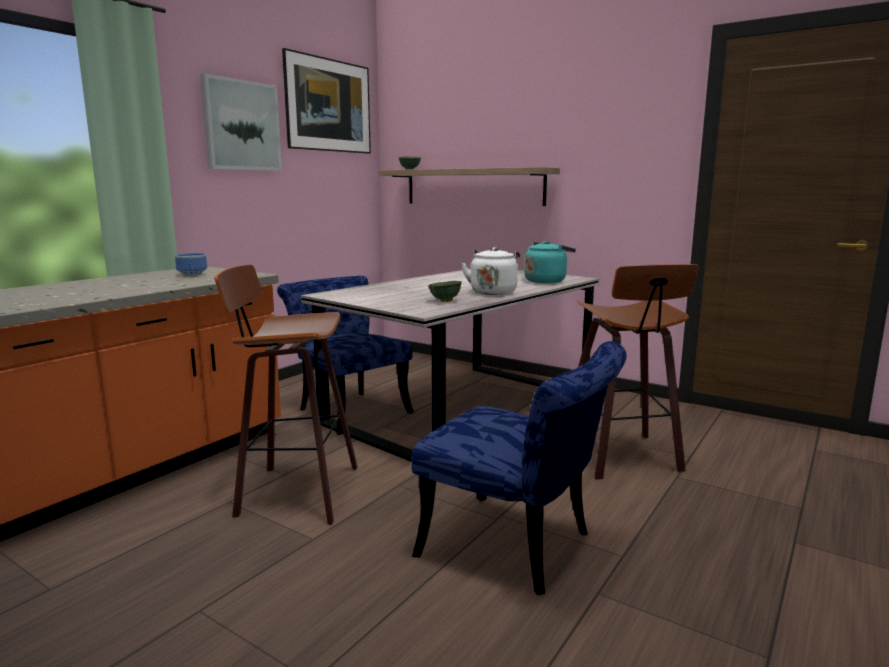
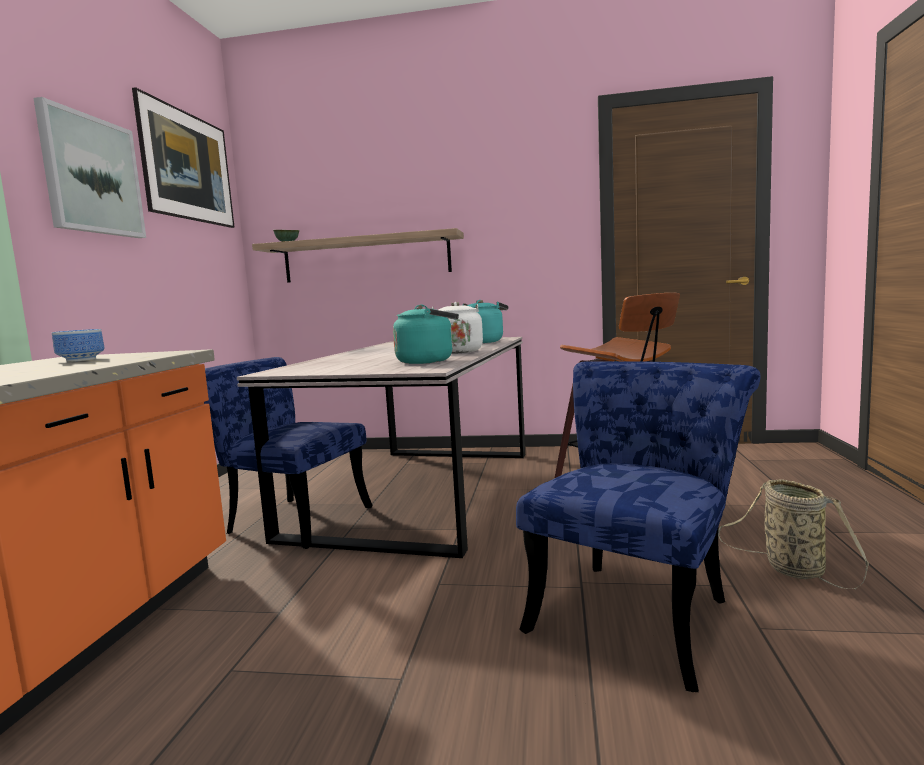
camera: 25 degrees left, 5 degrees down
stool [214,265,358,525] -> none
blue chair [411,341,627,595] -> blue chair turned 60 degrees counterclockwise [516,361,760,692]
green bowl [428,281,462,302] -> turquoise kettle [393,305,459,364]
none -> basket [718,479,869,589]

